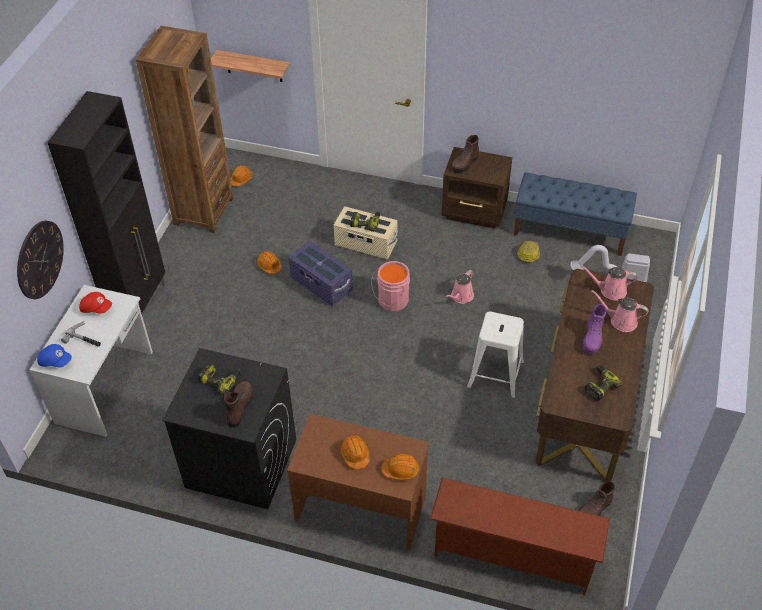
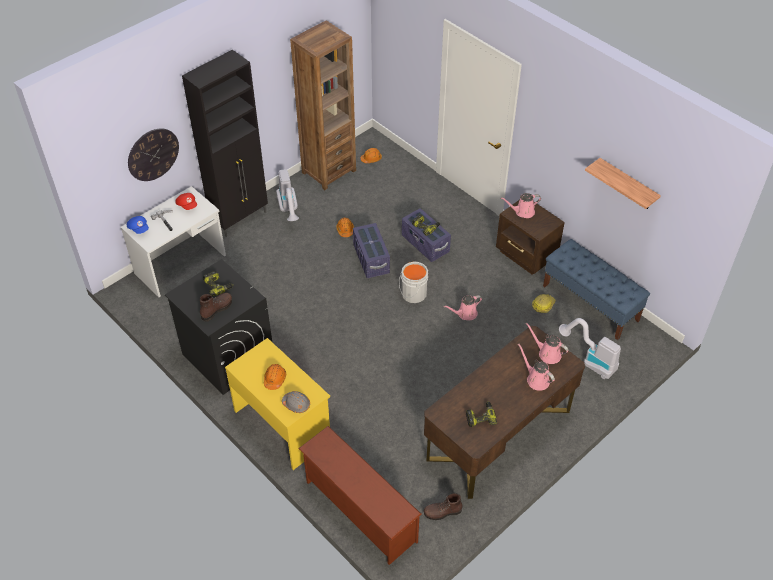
camera: 30 degrees right, 0 degrees up
shelf [211,50,290,82] -> shelf moved to [585,158,661,209]
brown desk [287,414,429,551] -> yellow desk [225,338,330,470]
beige storage box [334,206,398,259] -> purple storage box [402,208,451,262]
pink bucket [371,261,410,311] -> grey bucket [399,261,428,303]
orange hard hat [381,454,419,480] -> grey hard hat [282,391,310,413]
brown boot [451,135,479,173] -> pink watering can [501,193,541,218]
white stool [467,311,524,399] -> none
purple boot [583,304,607,355] -> none
none -> vacuum cleaner [276,169,299,221]

